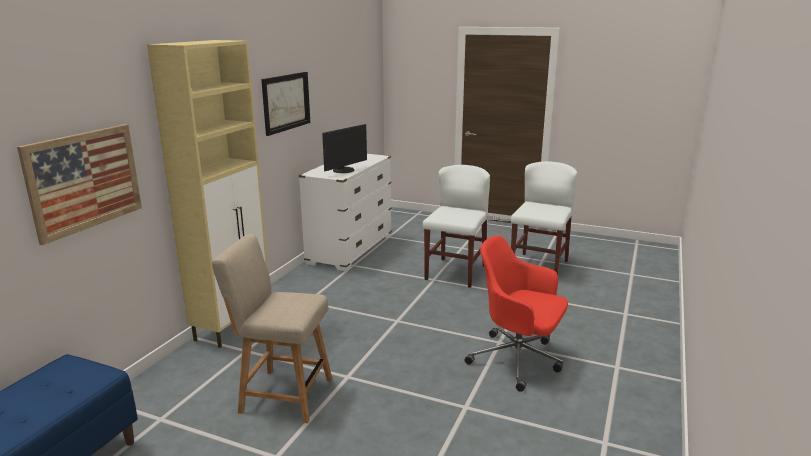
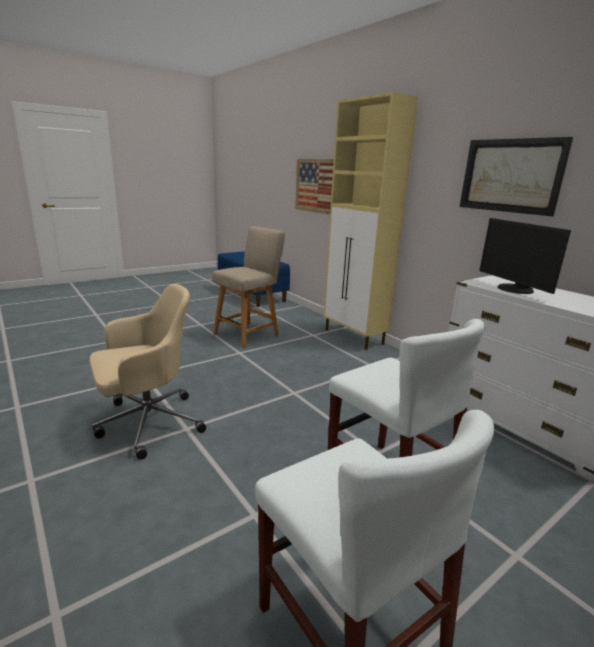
camera: 120 degrees right, 0 degrees up
red office chair [465,235,568,392] -> beige office chair [89,284,206,460]

